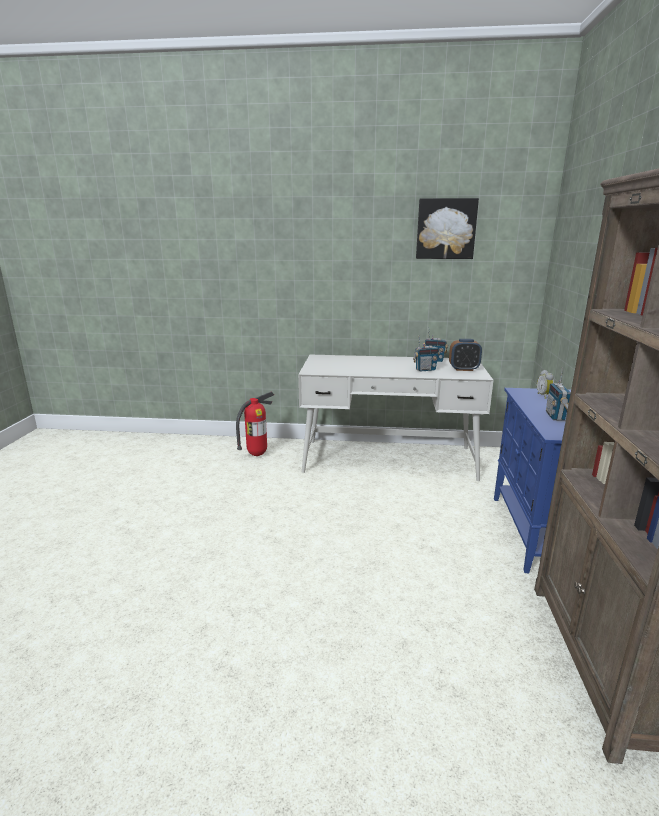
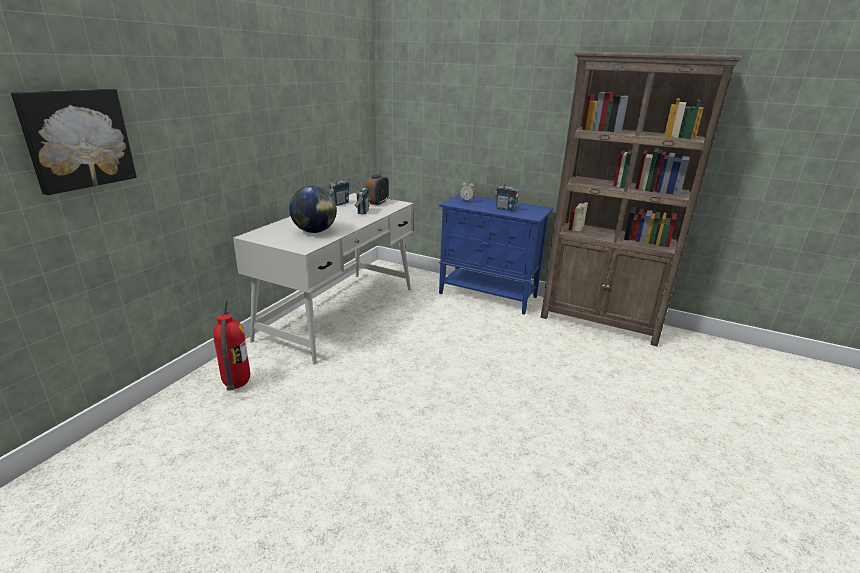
camera: 70 degrees left, 5 degrees up
picture [416,198,479,259] -> picture moved to [11,89,137,195]
none -> globe [289,186,337,233]

